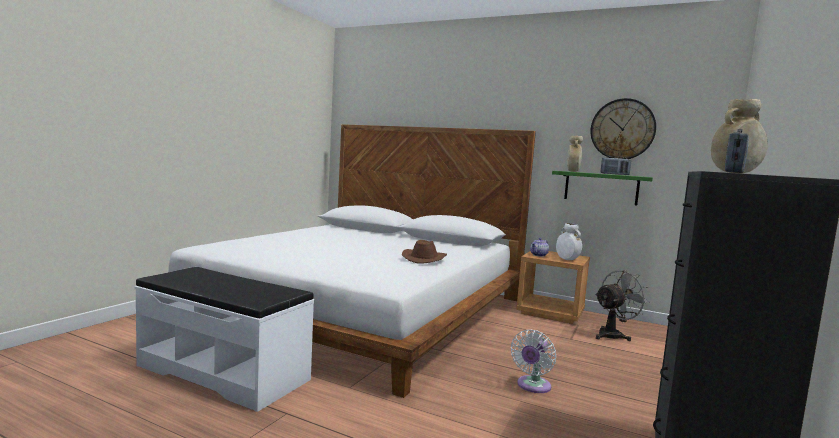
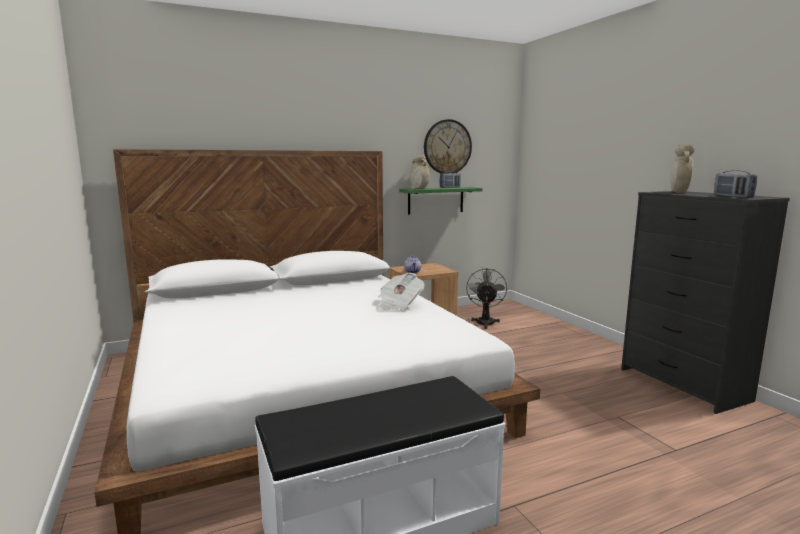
camera: 50 degrees left, 5 degrees up
brown hat [402,240,447,264] -> newspaper [377,273,425,310]
white fan [511,330,556,393] -> none
white vase [556,223,582,260] -> none

